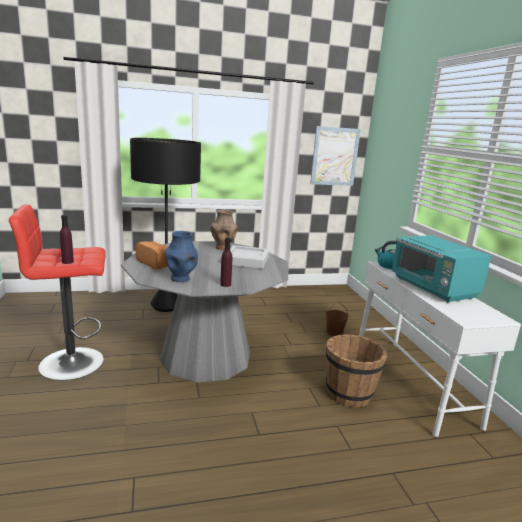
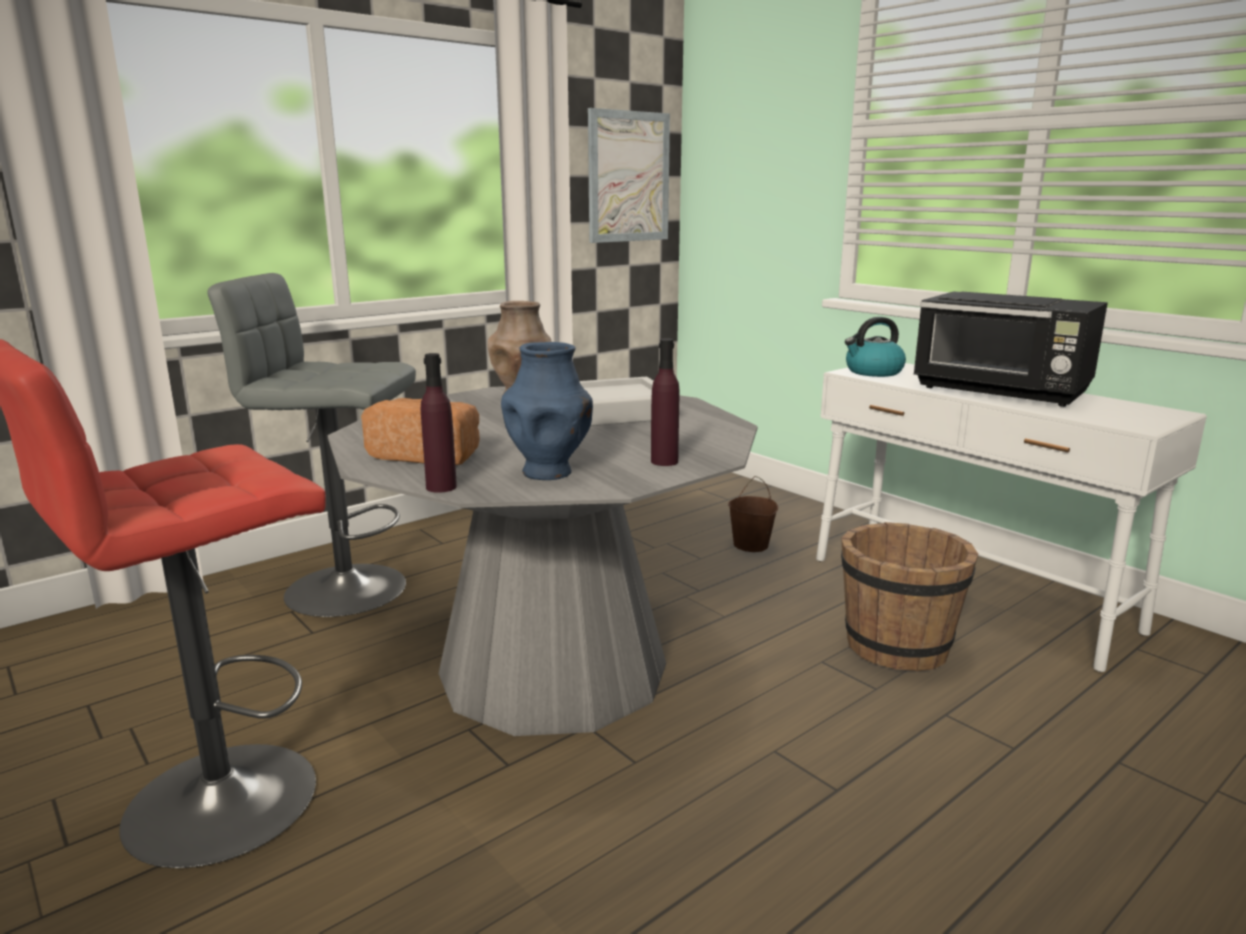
camera: 25 degrees left, 0 degrees up
purple bottle [60,215,74,264] -> purple bottle moved to [421,353,457,493]
black floor lamp [130,138,201,312] -> grey stool [207,273,416,617]
turquoise microwave [392,235,492,303] -> black microwave [913,291,1108,407]

